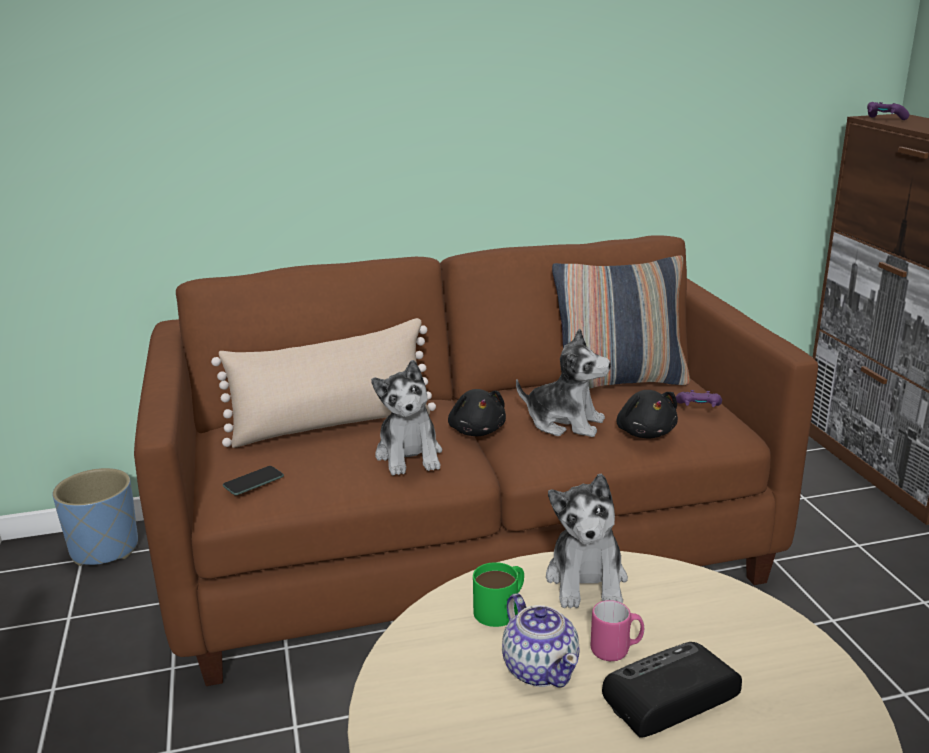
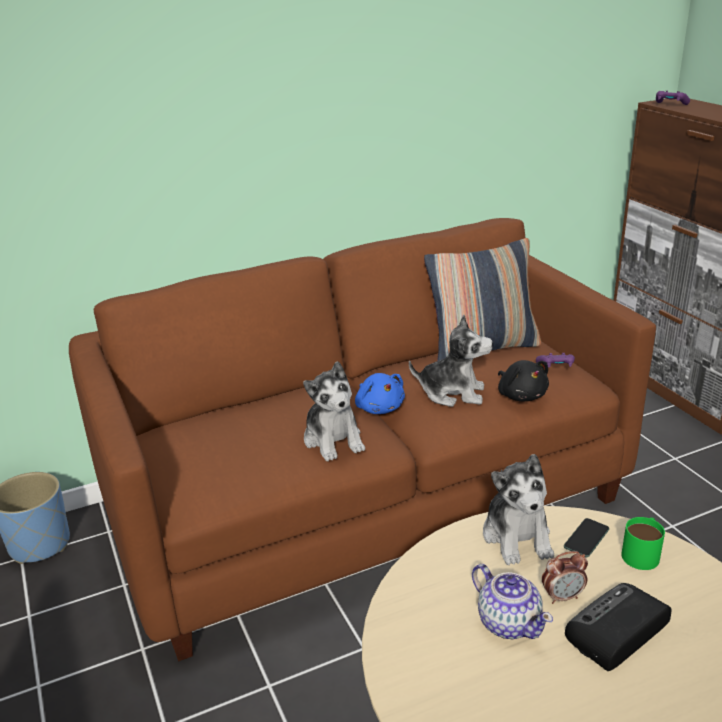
camera: 10 degrees left, 5 degrees up
beige pillow [211,318,436,448] -> none
phone [223,466,284,495] -> phone moved to [564,518,609,557]
black plush toy [448,389,506,436] -> blue plush toy [355,373,405,414]
green mug [473,562,524,627] -> green mug moved to [621,517,665,570]
pink mug [591,600,644,661] -> alarm clock [542,551,588,604]

